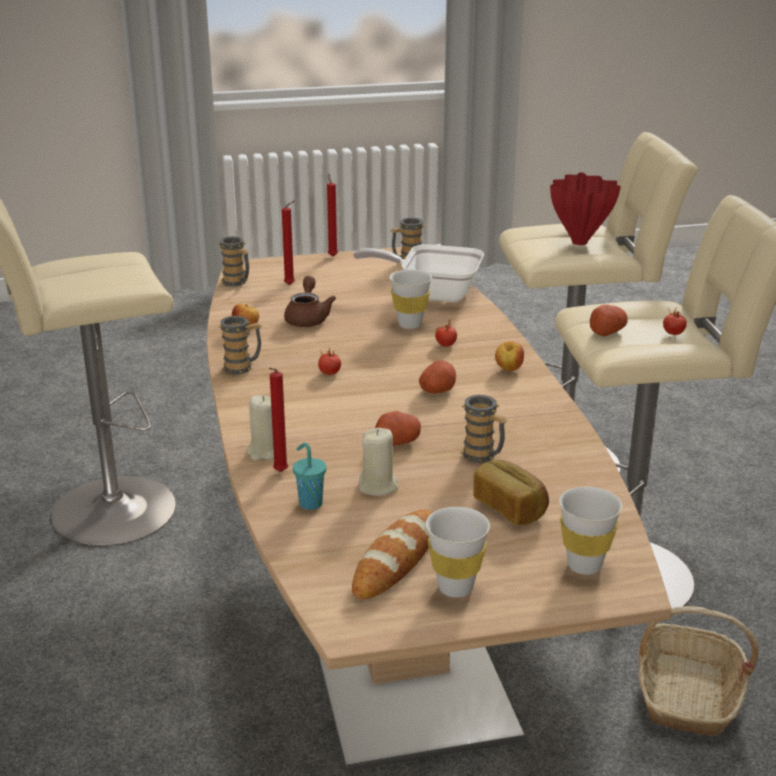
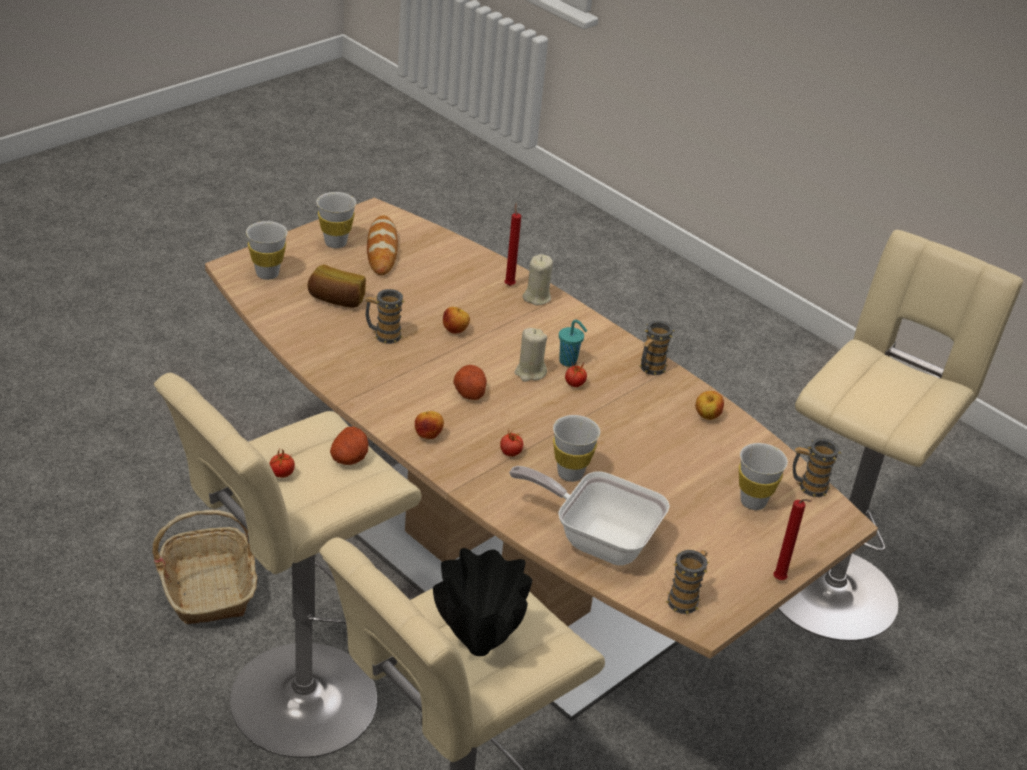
camera: 145 degrees right, 10 degrees up
red candle [282,201,295,285] -> white cup [739,443,788,510]
brown teapot [284,276,336,327] -> none
turquoise cup [293,443,326,510] -> turquoise cup moved to [559,320,587,366]
frying pan [353,244,484,302] -> frying pan turned 135 degrees counterclockwise [509,466,670,566]
beige candle [359,428,398,496] -> beige candle moved to [514,328,547,382]
potato [375,411,421,446] -> apple [443,307,470,334]
red vase [550,172,621,245] -> black vase [433,548,532,656]

